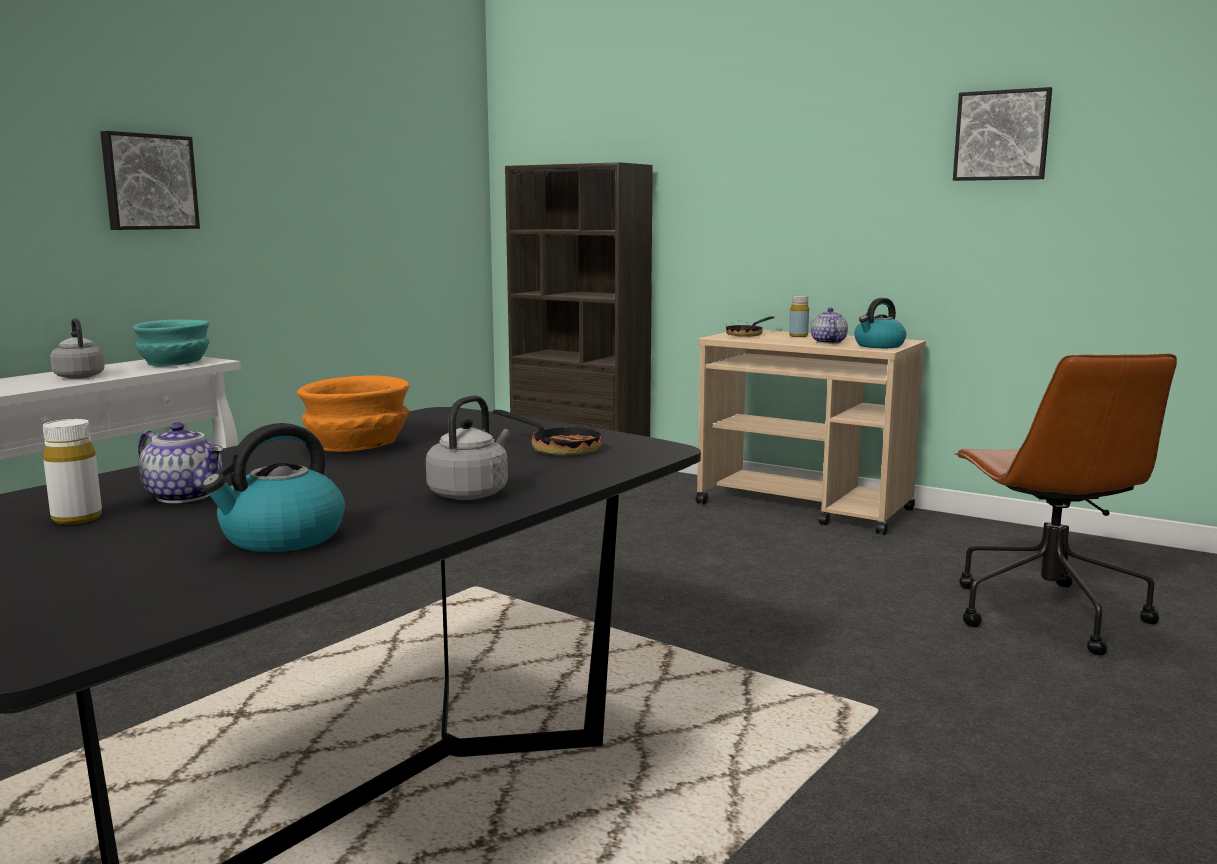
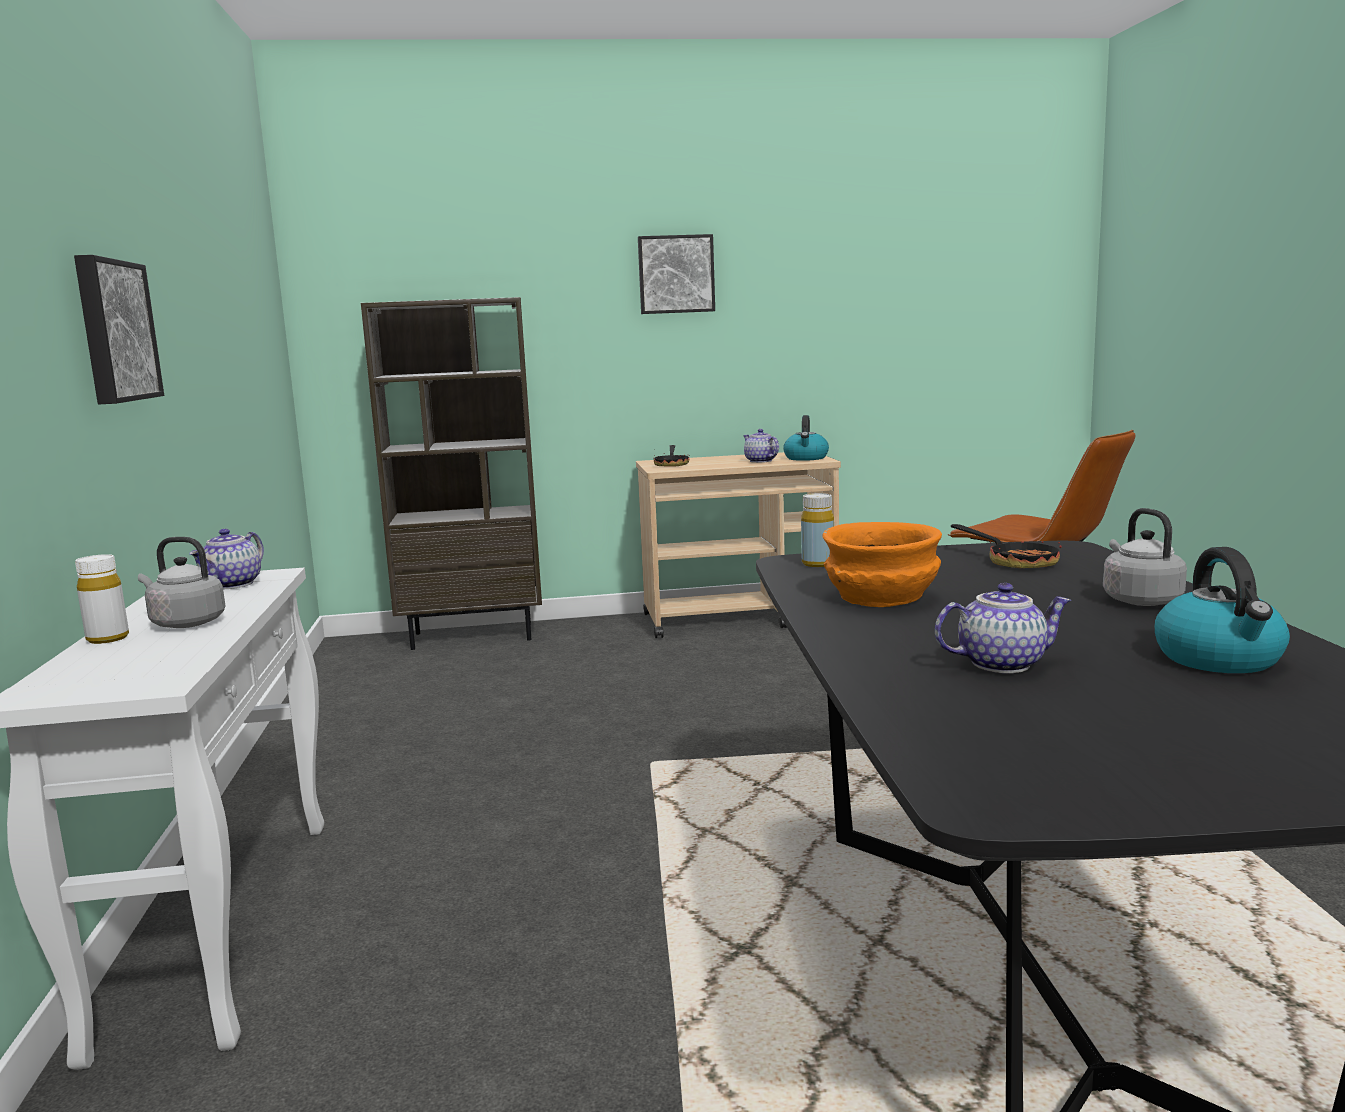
camera: 40 degrees left, 0 degrees up
white bottle [43,419,102,525] -> white bottle moved to [75,554,129,644]
turquoise bowl [133,319,210,367] -> teapot [189,529,264,589]
frying pan [493,410,604,455] -> frying pan turned 60 degrees clockwise [951,524,1062,568]
yellow bottle [789,295,809,337] -> yellow bottle moved to [801,493,834,567]
picture [953,87,1052,181] -> picture moved to [638,234,715,314]

